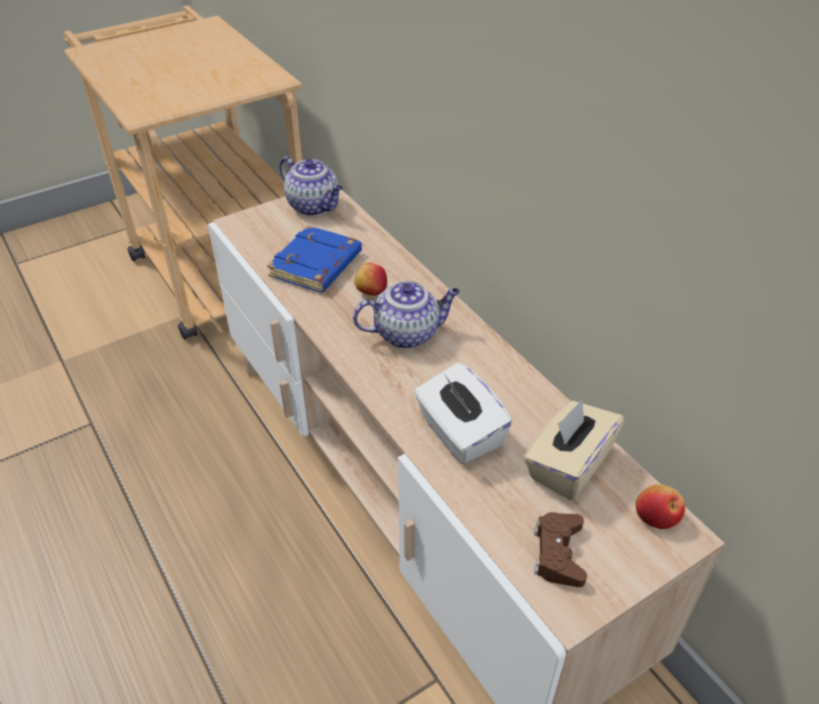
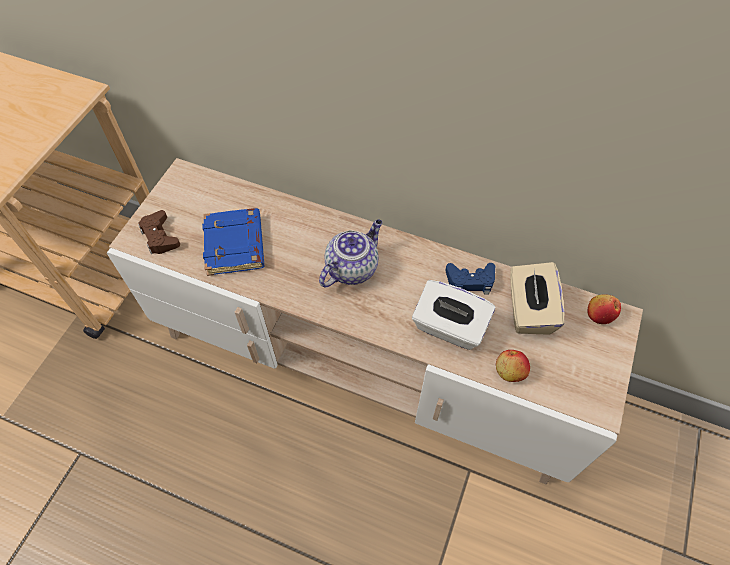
camera: 35 degrees left, 15 degrees up
teapot [280,157,343,216] -> none
apple [354,262,387,296] -> apple moved to [496,350,530,382]
brown game controller [534,512,587,587] -> brown game controller moved to [138,210,180,254]
none -> blue game controller [445,263,495,295]

